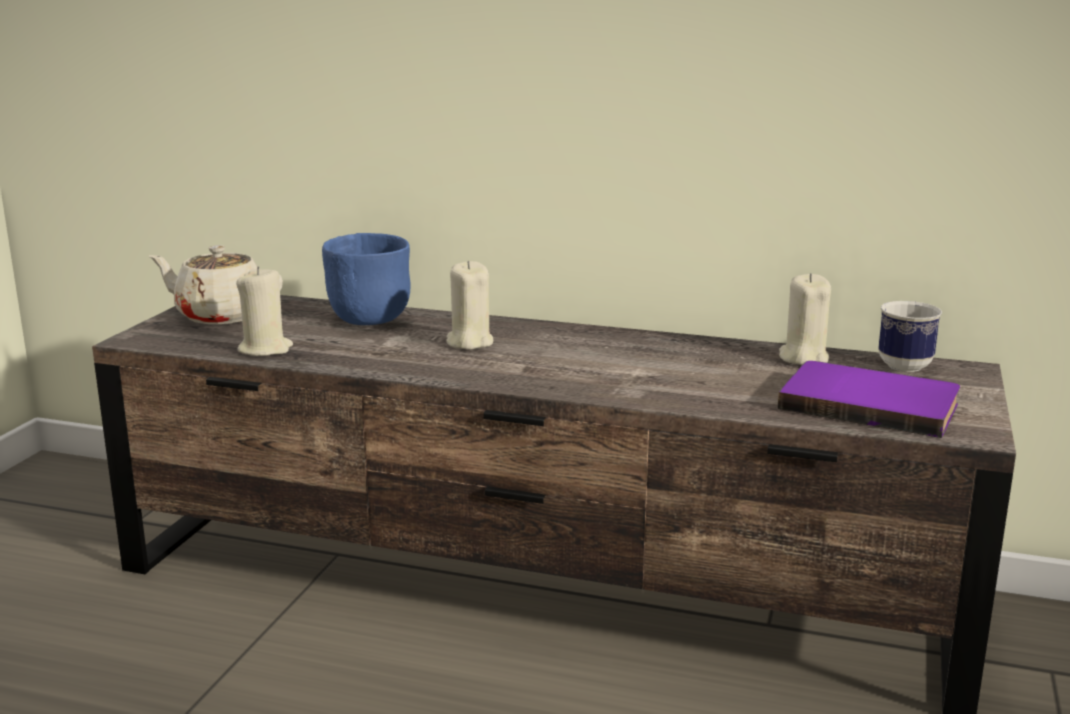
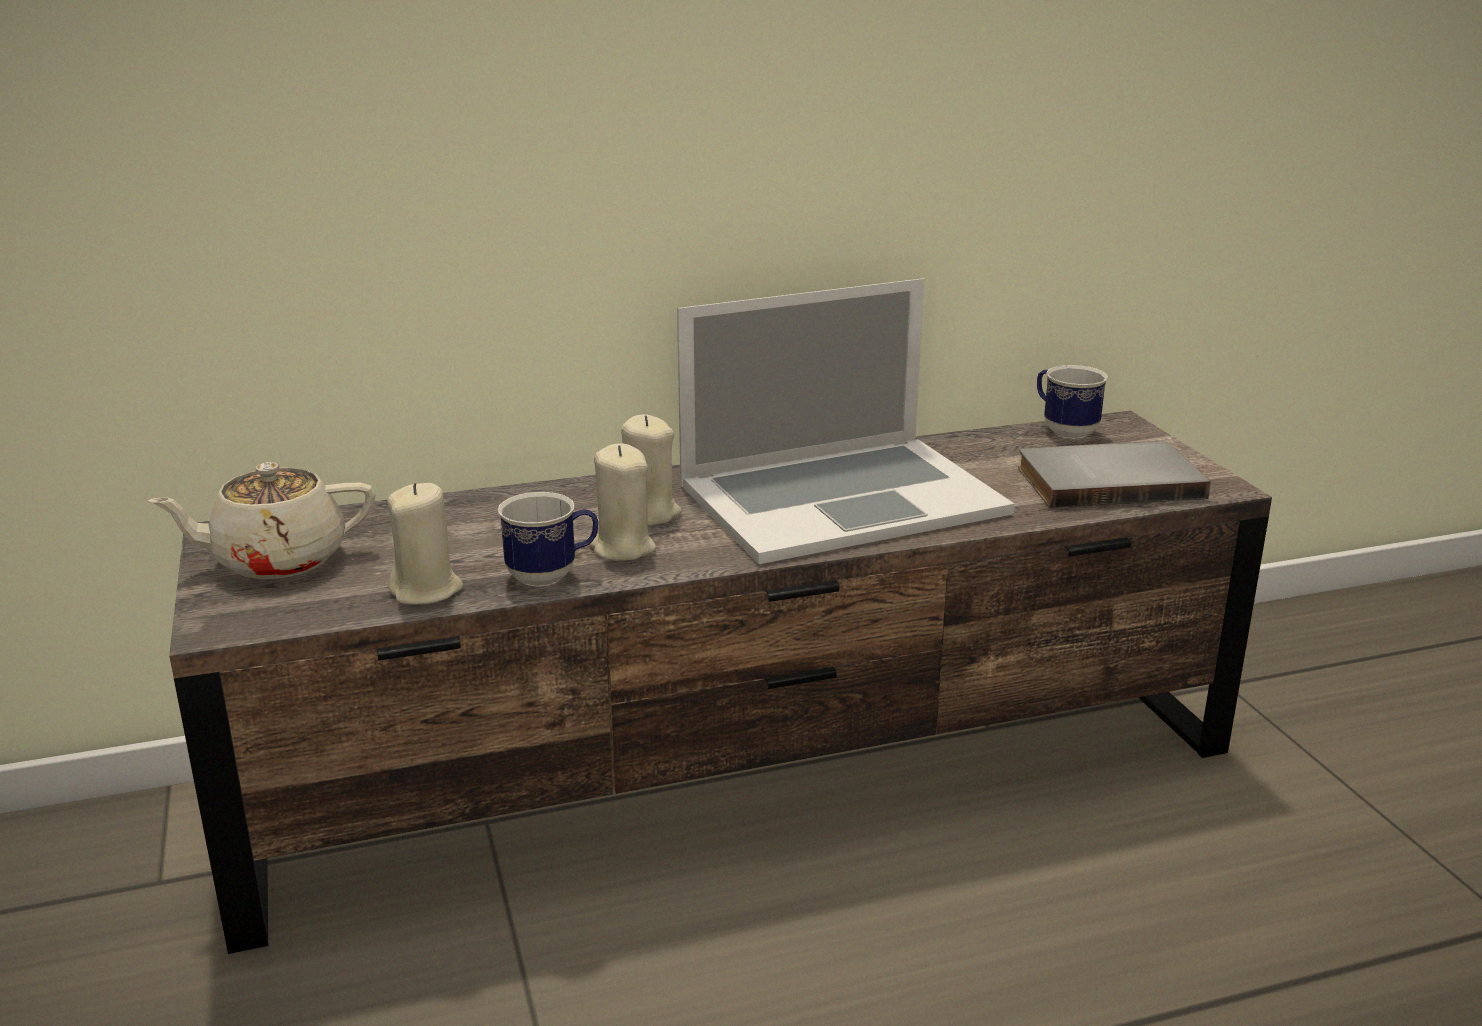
camera: 35 degrees left, 5 degrees up
blue bowl [322,233,410,325] -> none
purple book [778,361,960,438] -> grey book [1018,441,1211,508]
beige candle [779,273,831,365] -> beige candle moved to [589,443,656,561]
none -> mug [498,492,598,586]
none -> laptop [677,278,1015,564]

